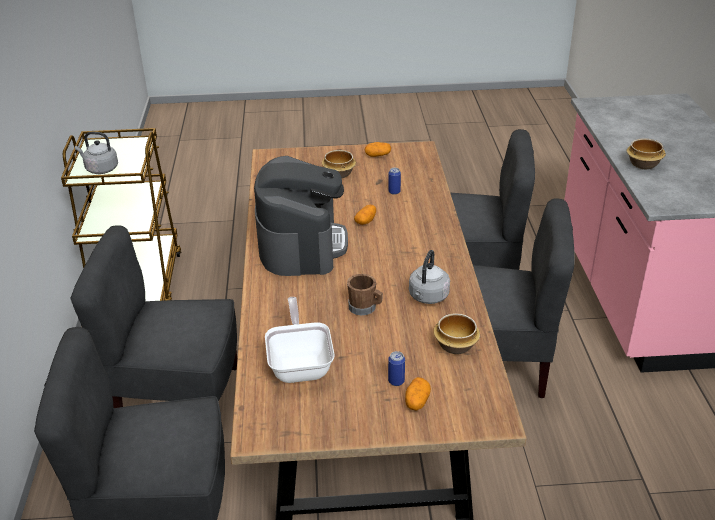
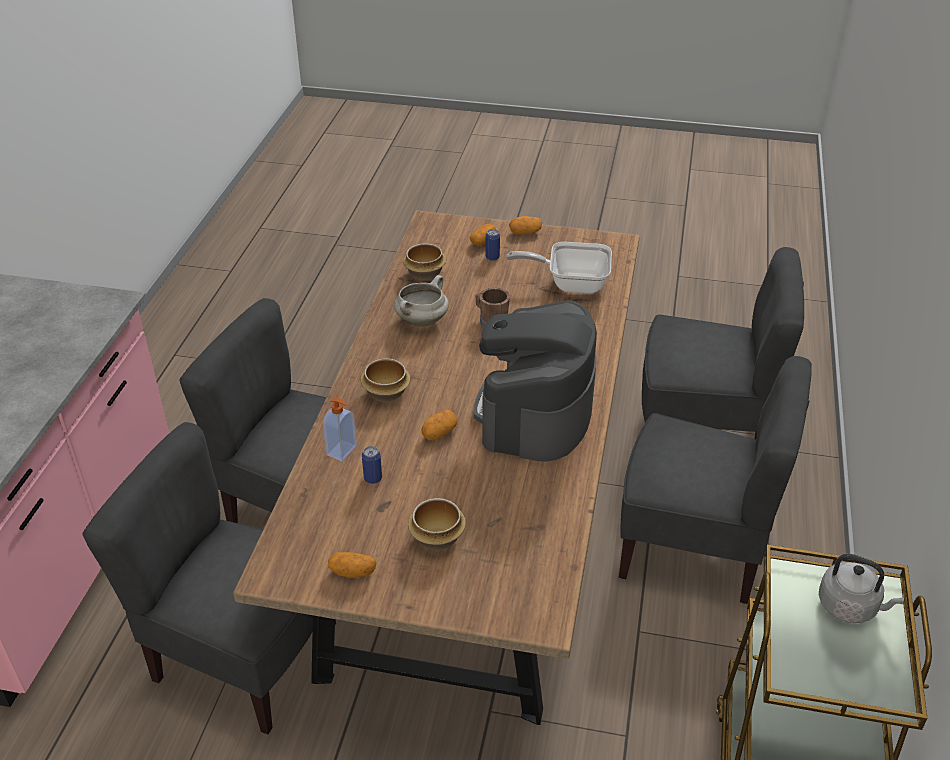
camera: 165 degrees left, 5 degrees up
frying pan [265,297,335,383] -> frying pan turned 90 degrees clockwise [506,242,612,294]
grey kettle [409,250,450,304] -> white cooking pot [394,275,449,327]
bowl [627,139,666,169] -> bowl moved to [360,358,411,402]
none -> soap dispenser [323,397,357,461]
none -> potato [509,216,542,235]

